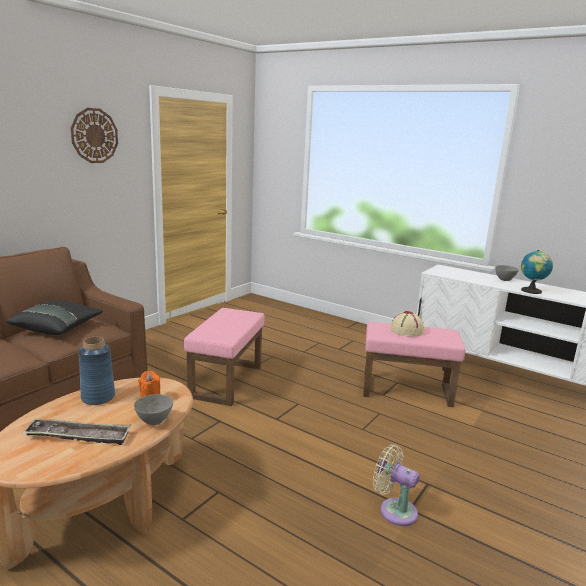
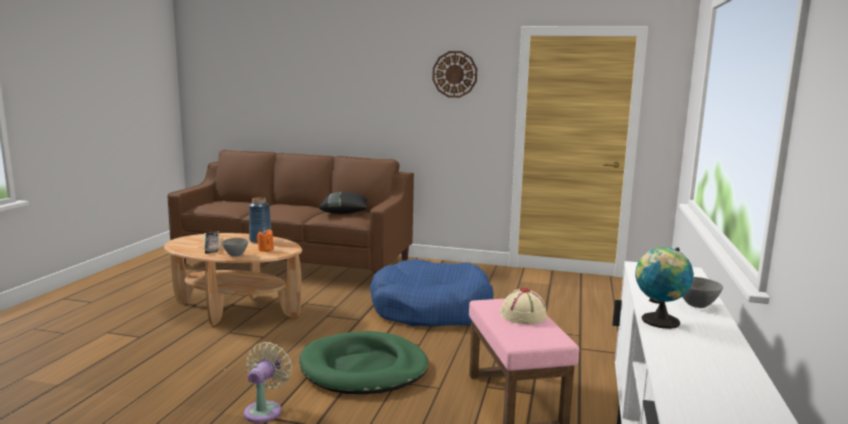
camera: 70 degrees right, 5 degrees down
pink ottoman [184,308,265,406] -> blue dog bed [370,259,494,327]
none -> green dog bed [299,331,428,394]

